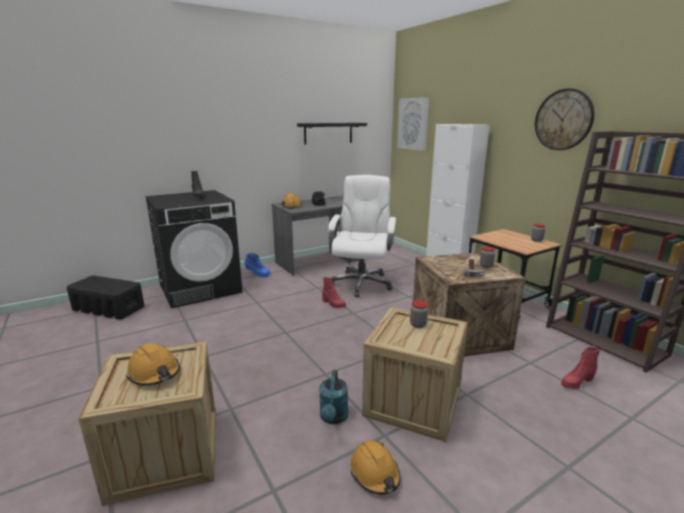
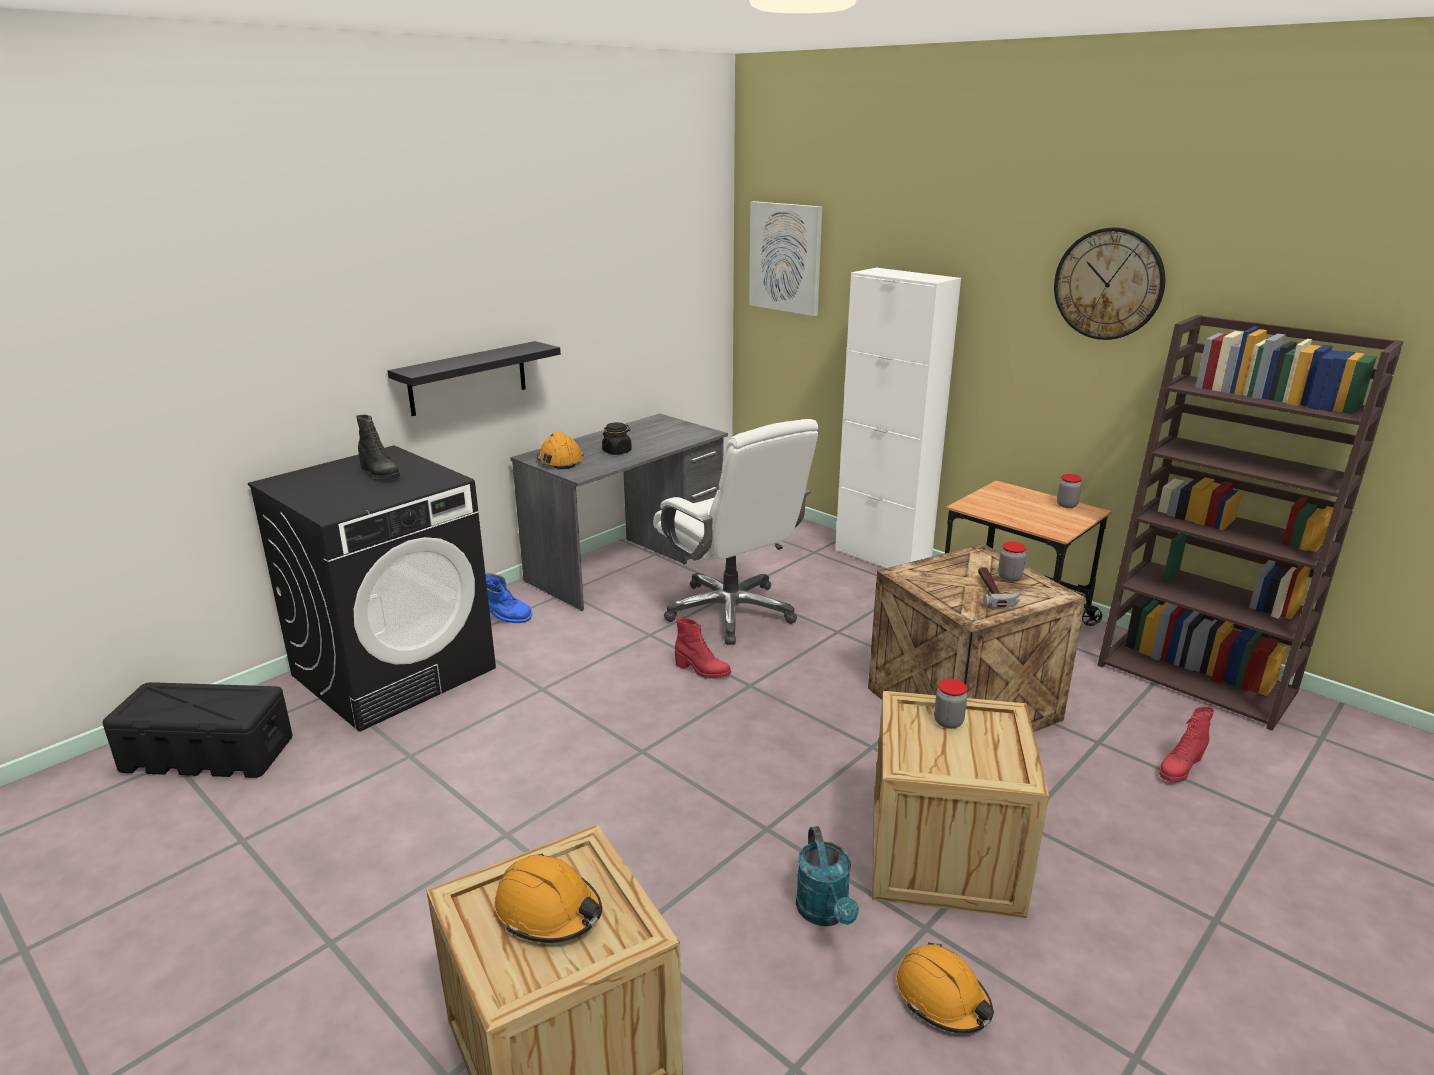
camera: 15 degrees left, 5 degrees up
black shelf [297,123,367,145] -> black shelf moved to [388,341,561,416]
white office chair [328,175,396,297] -> white office chair turned 150 degrees clockwise [653,419,818,645]

